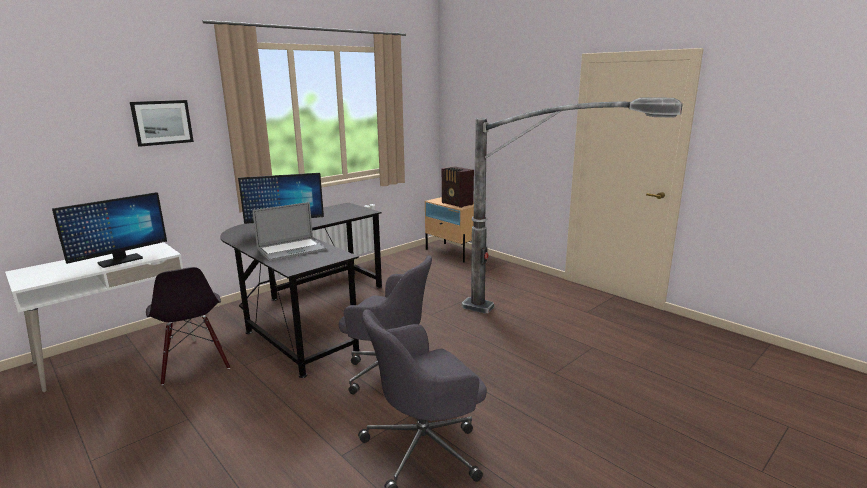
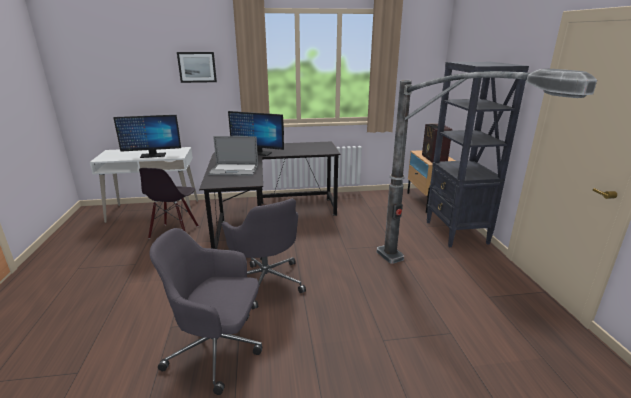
camera: 35 degrees right, 5 degrees up
none -> black bookcase [426,62,529,247]

